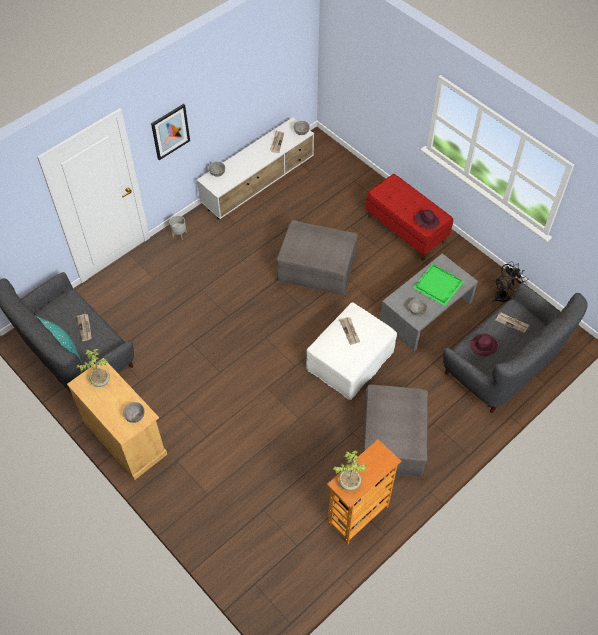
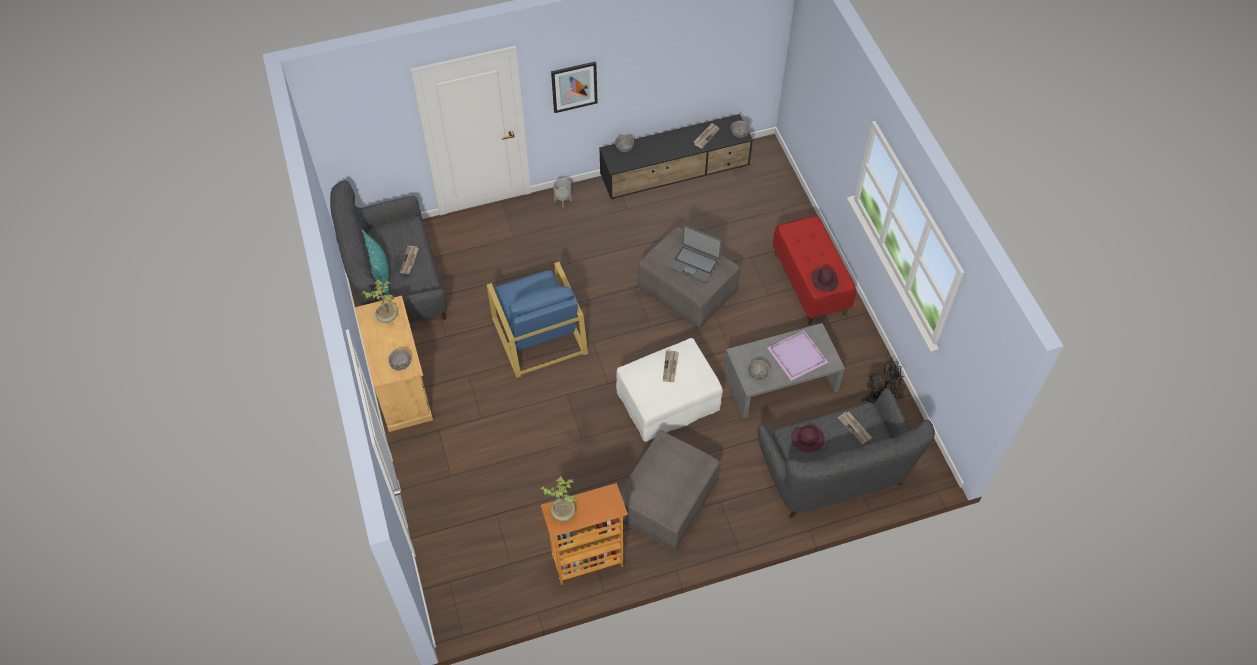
camera: 25 degrees right, 0 degrees up
white tv stand [197,117,314,220] -> black tv stand [599,114,753,199]
green tray [413,264,464,306] -> purple tray [767,330,829,381]
none -> blue armchair [487,262,588,378]
none -> laptop [669,225,722,283]

